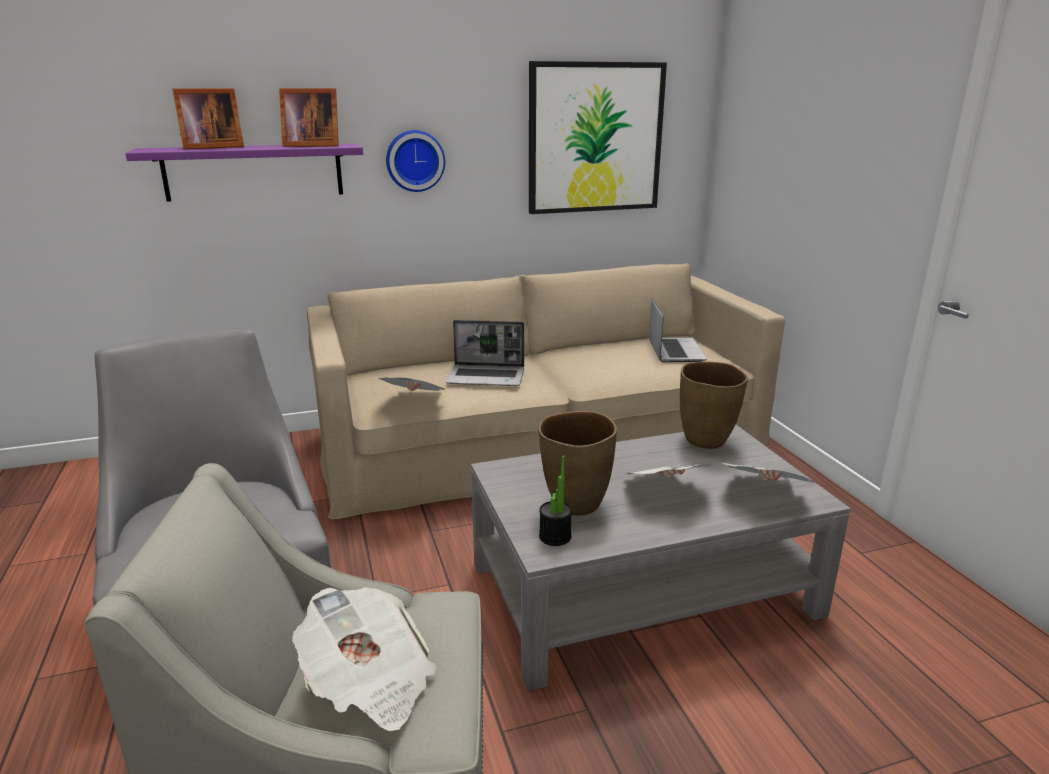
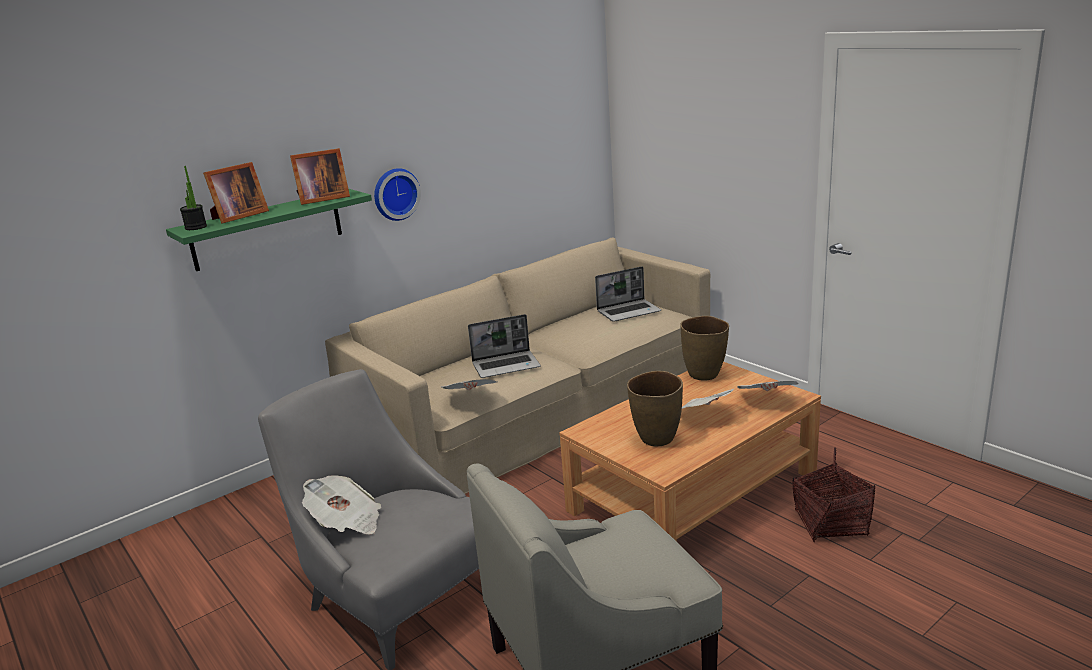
camera: 20 degrees left, 0 degrees up
purple shelf [125,144,363,202] -> green shelf [166,189,372,271]
newspaper [292,587,437,731] -> newspaper moved to [302,475,381,534]
grey coffee table [471,424,851,691] -> brown coffee table [559,362,821,542]
picture [529,61,667,214] -> none
potted plant [539,456,572,546] -> potted plant moved to [180,166,207,230]
laptop [649,297,707,362] -> laptop turned 90 degrees clockwise [595,266,661,322]
none -> basket [792,447,875,542]

